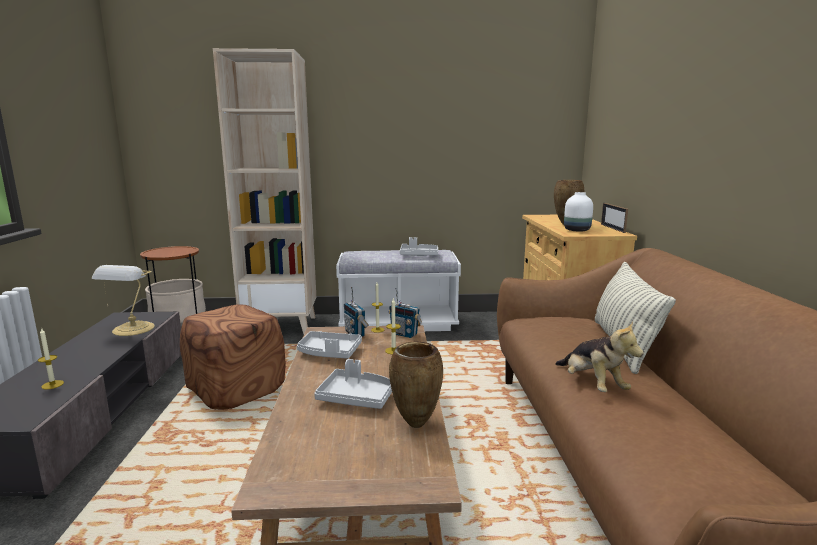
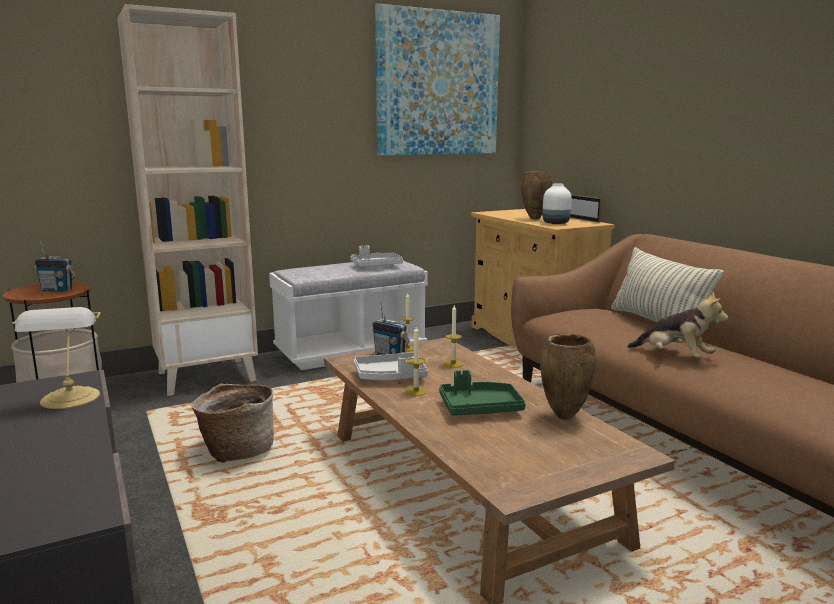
camera: 25 degrees left, 0 degrees up
candle [38,328,64,389] -> candle moved to [406,326,427,396]
brown ottoman [180,304,286,410] -> basket [192,383,274,463]
grey tray [314,359,392,409] -> green tray [439,370,526,416]
radio [389,288,422,338] -> radio moved to [35,241,76,292]
none -> picture [375,3,500,155]

